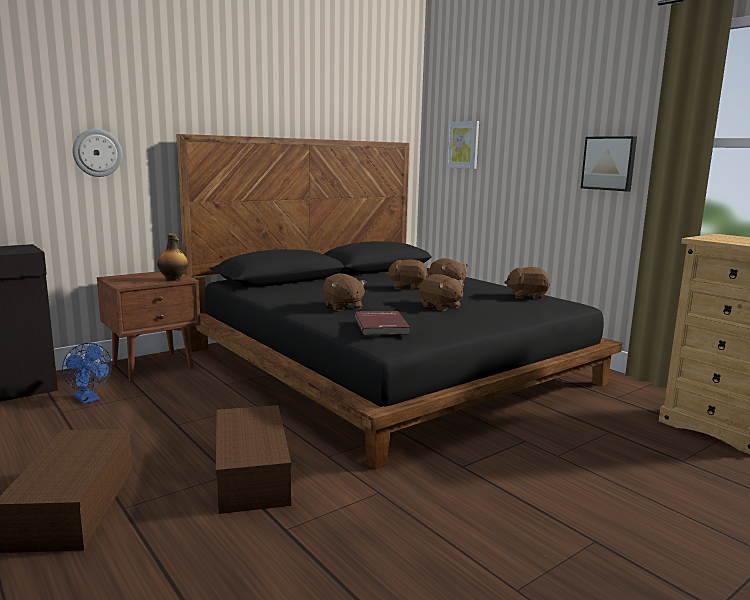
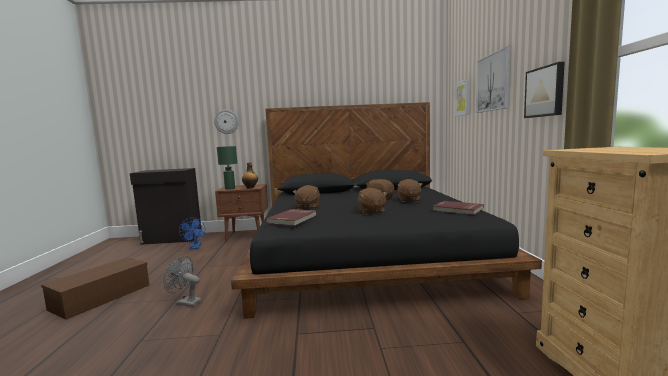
camera: 35 degrees right, 5 degrees down
brown storage box [216,405,291,514] -> grey fan [163,256,202,307]
brown plush toy [504,267,550,299] -> red book [433,201,484,215]
none -> green table lamp [217,146,237,190]
none -> picture [476,47,510,113]

